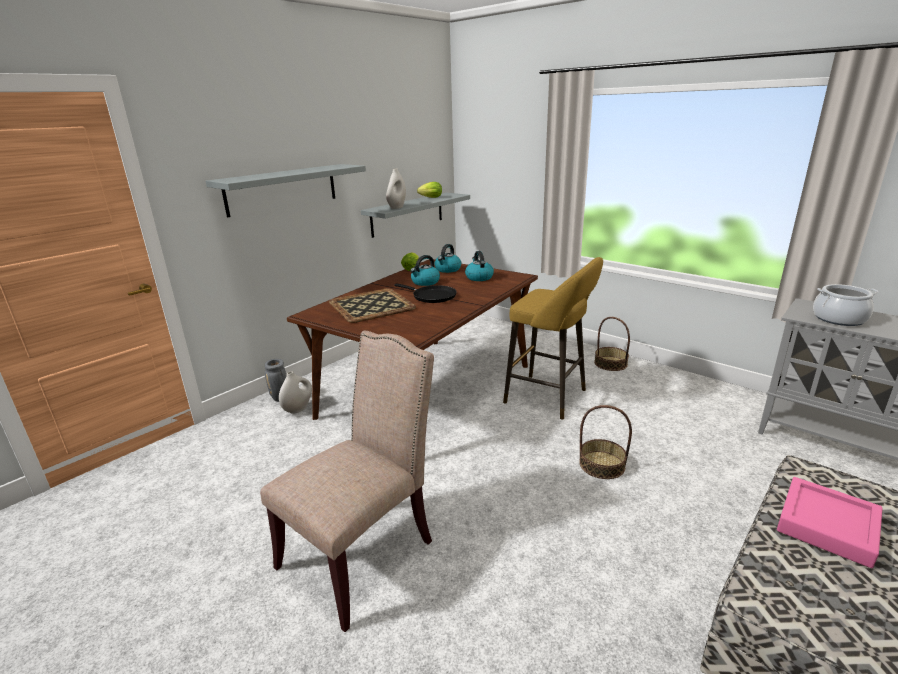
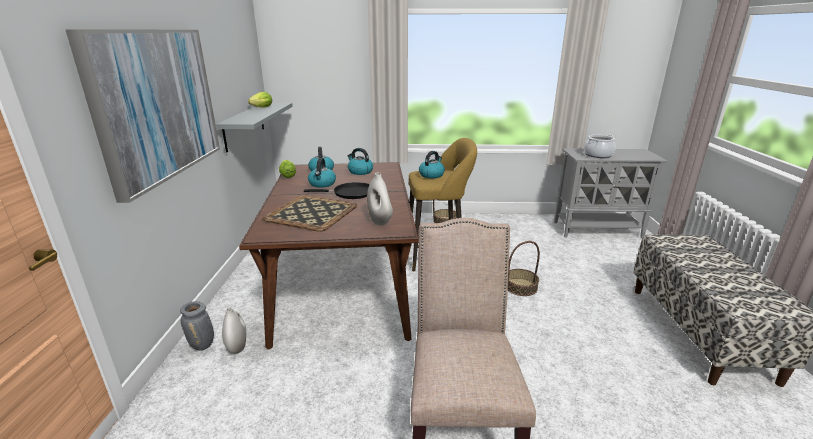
camera: 40 degrees left, 0 degrees up
grey shelf [206,164,366,218] -> picture [66,30,220,203]
white vase [386,168,406,209] -> white vase moved to [367,172,393,225]
pink tray [777,477,883,568] -> none
none -> kettle [419,151,445,178]

